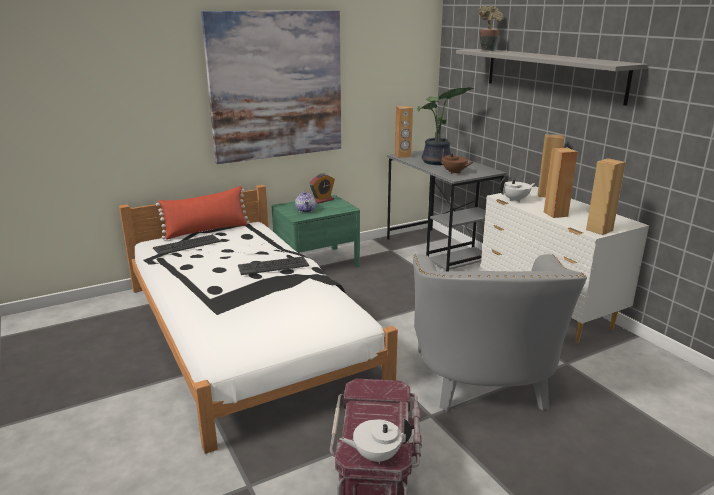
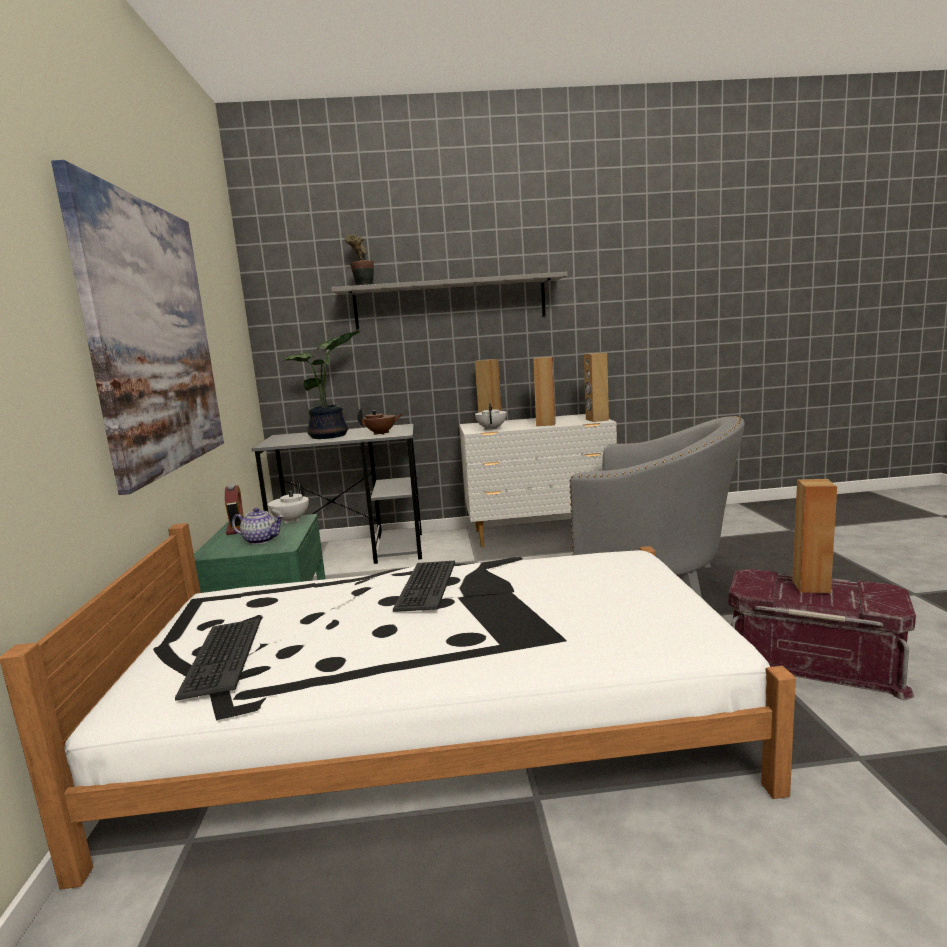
camera: 65 degrees left, 10 degrees down
red pillow [156,186,250,240] -> none
white teapot [339,419,412,464] -> white teapot moved to [268,483,309,525]
brown speaker [395,106,413,158] -> brown speaker moved to [792,479,837,593]

